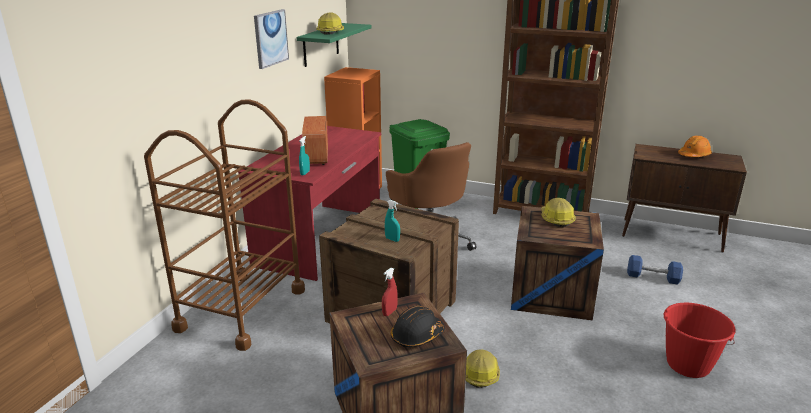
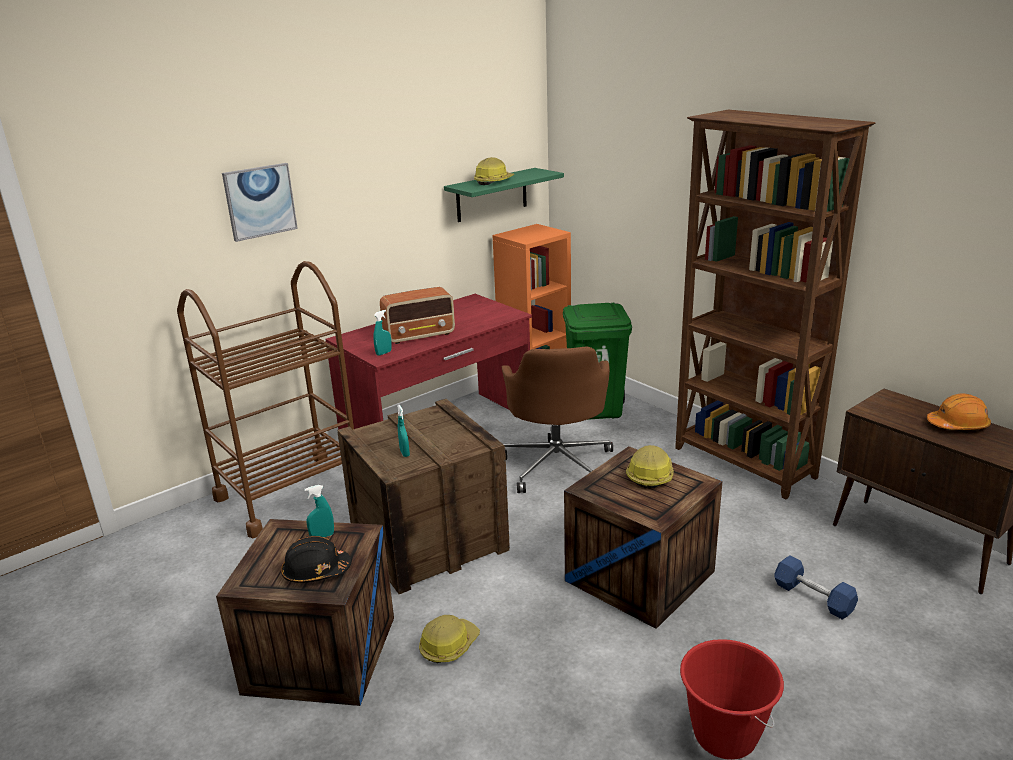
camera: 30 degrees right, 0 degrees up
picture [254,9,289,69] -> picture moved to [222,163,298,242]
radio [302,116,328,165] -> radio turned 135 degrees counterclockwise [380,287,455,344]
red spray bottle [382,268,397,316] -> turquoise spray bottle [304,485,334,537]

